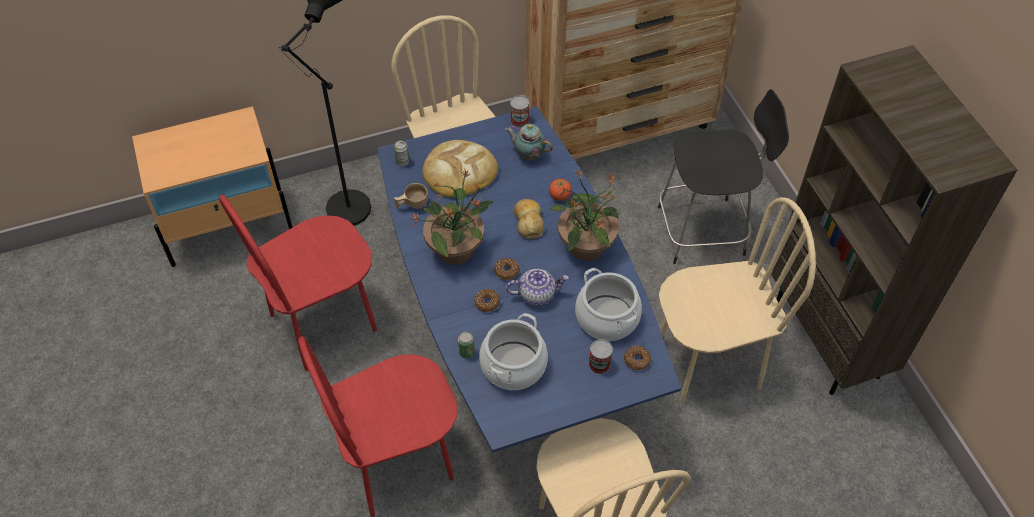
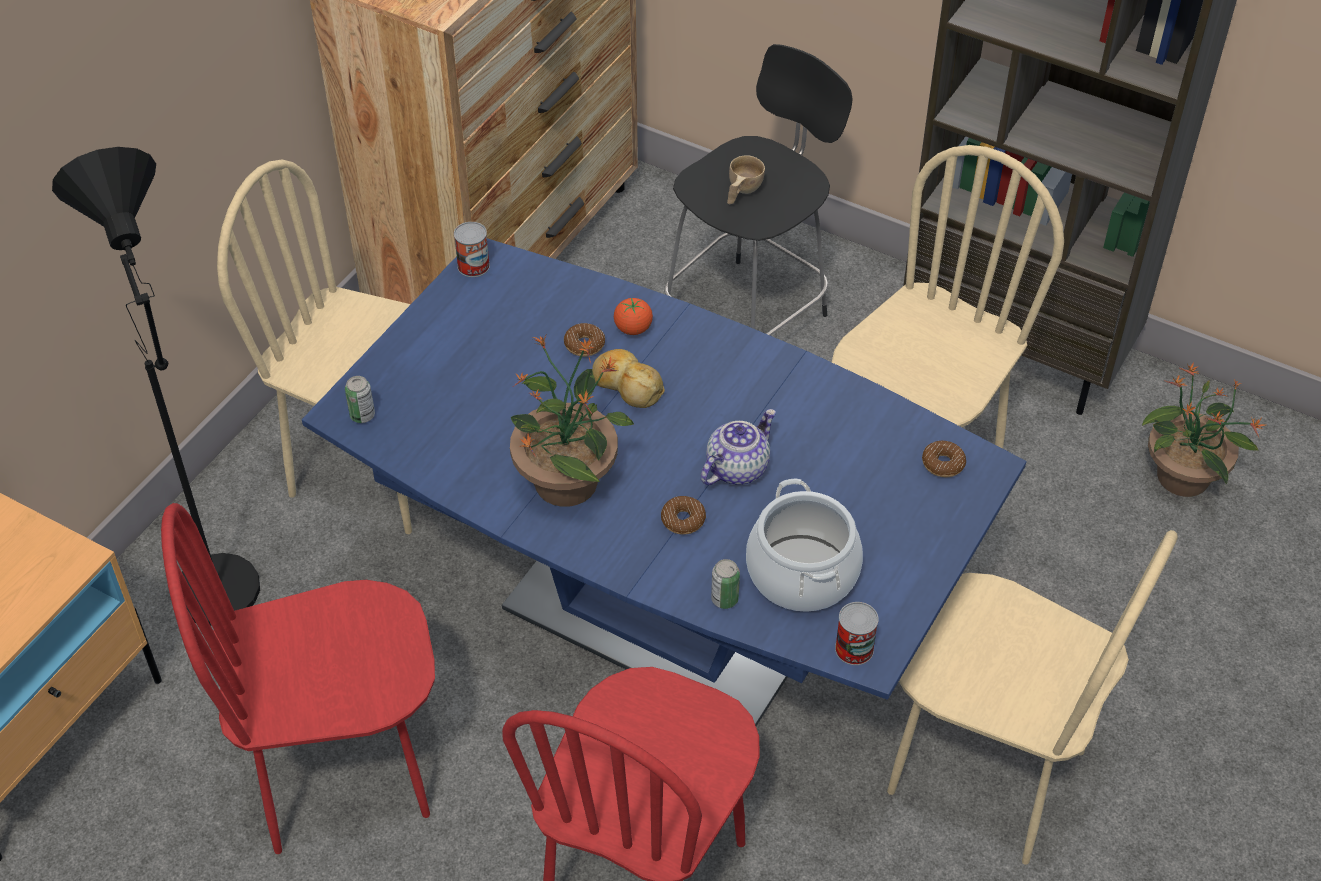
camera: 40 degrees left, 5 degrees down
red chair [219,195,377,371] -> red chair turned 60 degrees clockwise [161,503,435,854]
beige cup [394,183,428,209] -> beige cup moved to [727,155,765,204]
bread [423,140,498,197] -> none
donut [494,258,520,280] -> donut moved to [564,323,605,357]
teapot [505,124,553,160] -> none
potted plant [549,170,619,261] -> potted plant moved to [1142,363,1265,497]
cooking pot [575,268,642,341] -> none
can [589,339,613,374] -> can moved to [835,602,879,665]

